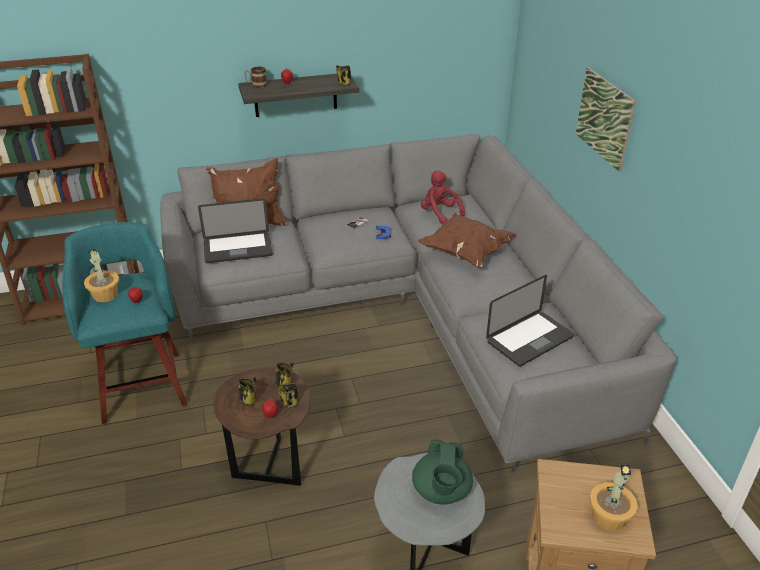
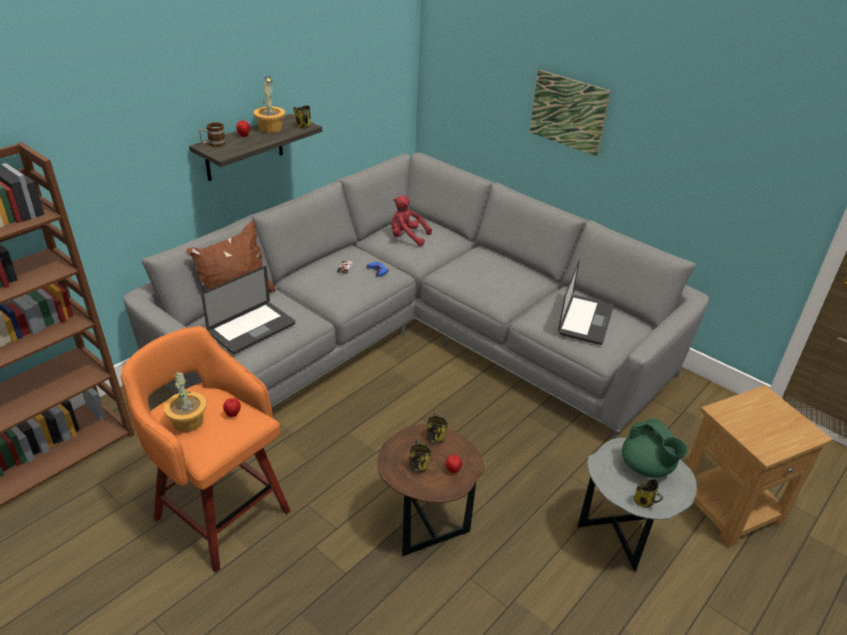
camera: 35 degrees left, 0 degrees up
turquoise stool [62,222,187,424] -> orange stool [121,326,291,573]
mug [277,383,298,408] -> mug moved to [634,479,663,508]
brown pillow [418,213,516,268] -> none
potted plant [589,464,638,531] -> potted plant moved to [254,76,285,133]

